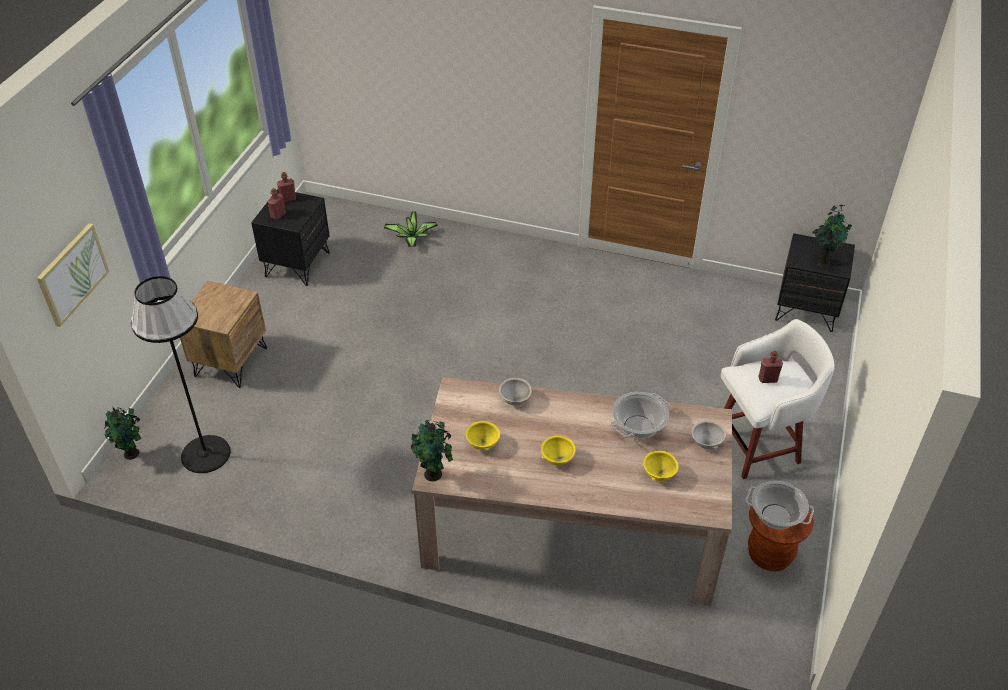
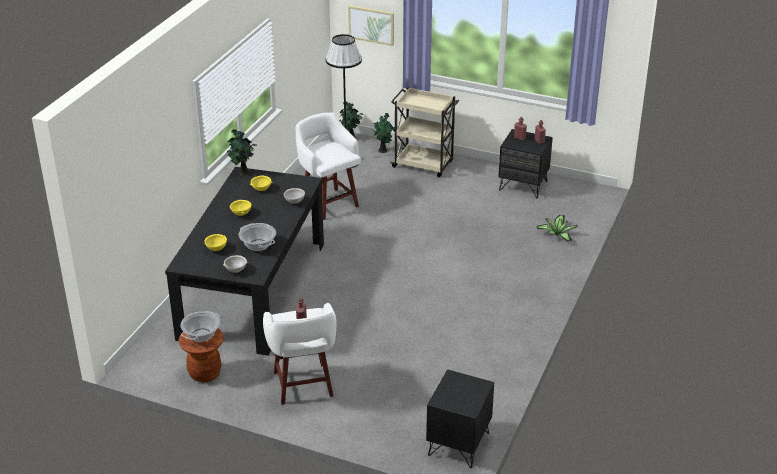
camera: 95 degrees right, 10 degrees down
brown nightstand [180,281,267,388] -> beige cart [390,87,459,177]
beige dining table [412,377,732,606] -> black dining table [165,167,324,356]
potted plant [813,205,852,268] -> potted plant moved to [373,113,395,153]
none -> white stool [296,112,361,220]

